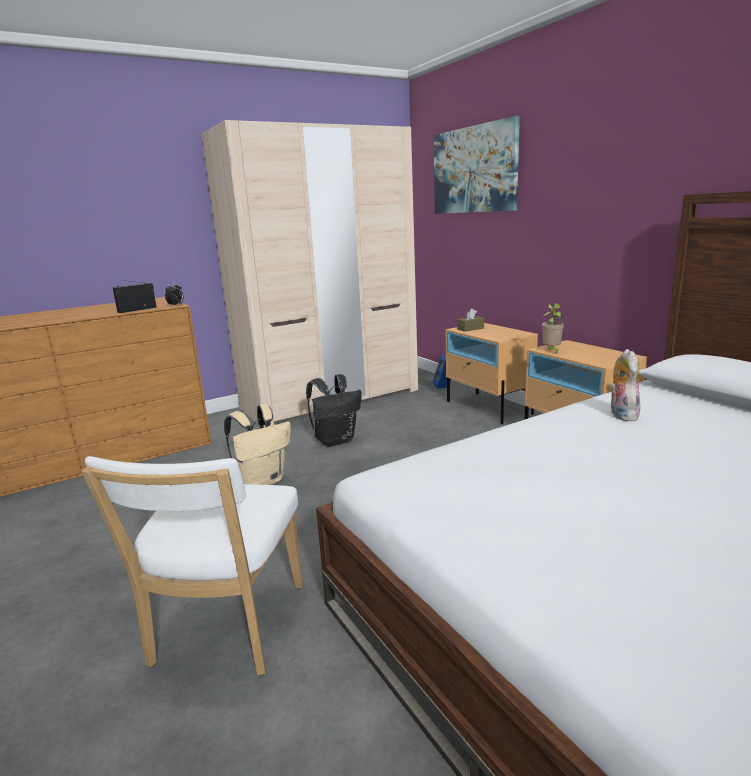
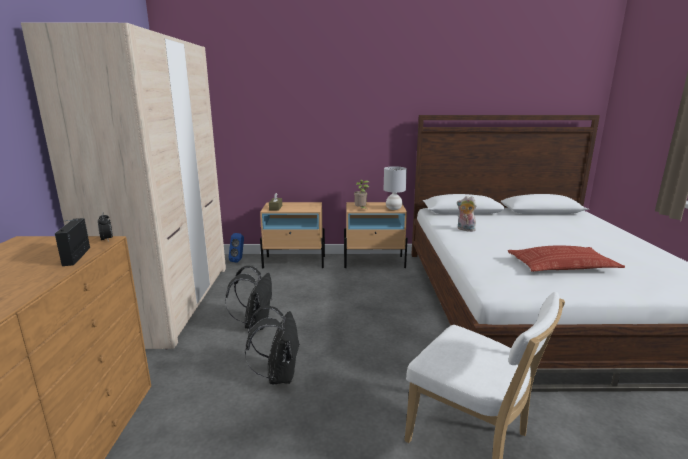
camera: 60 degrees left, 0 degrees up
beige backpack [224,404,291,485] -> black backpack [245,306,300,384]
picture [434,116,520,214] -> none
none -> grey table lamp [384,166,407,210]
none -> pillow [508,245,625,272]

